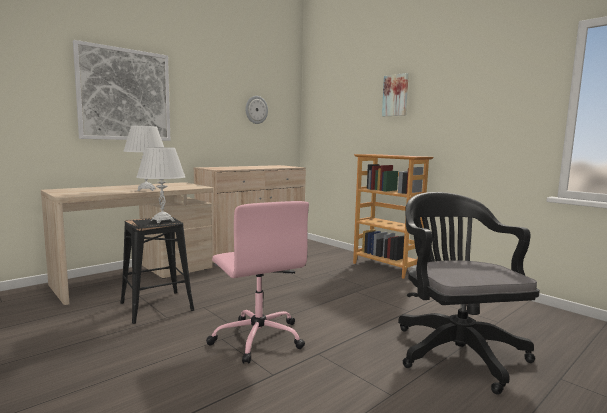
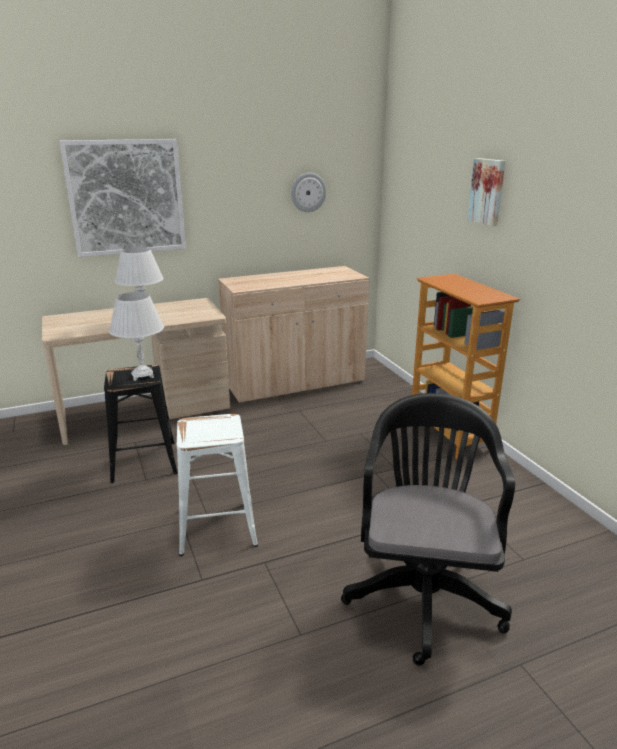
camera: 20 degrees right, 15 degrees up
pink office chair [206,201,309,364] -> white stool [177,414,258,556]

